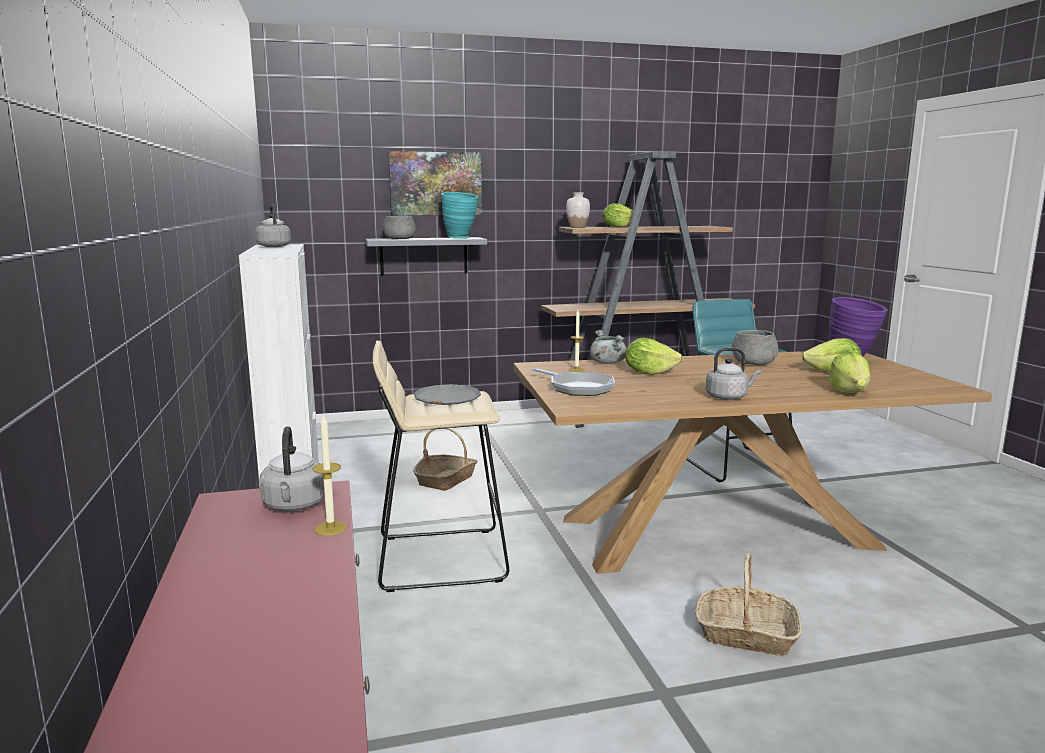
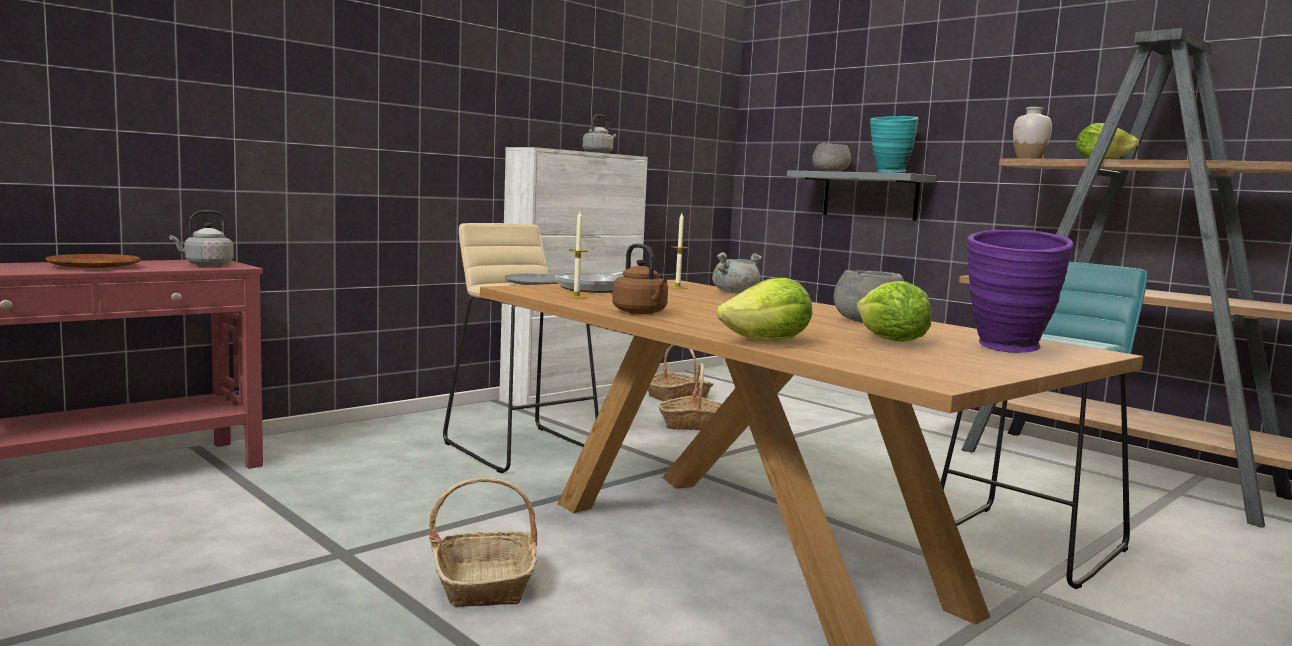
camera: 60 degrees right, 5 degrees down
candle [313,415,347,536] -> candle moved to [565,211,588,299]
picture [388,151,482,215] -> none
lettuce [625,338,683,375] -> none
grey kettle [706,348,761,400] -> brown kettle [612,243,668,314]
none -> brown plate [45,254,142,268]
none -> basket [648,345,714,401]

